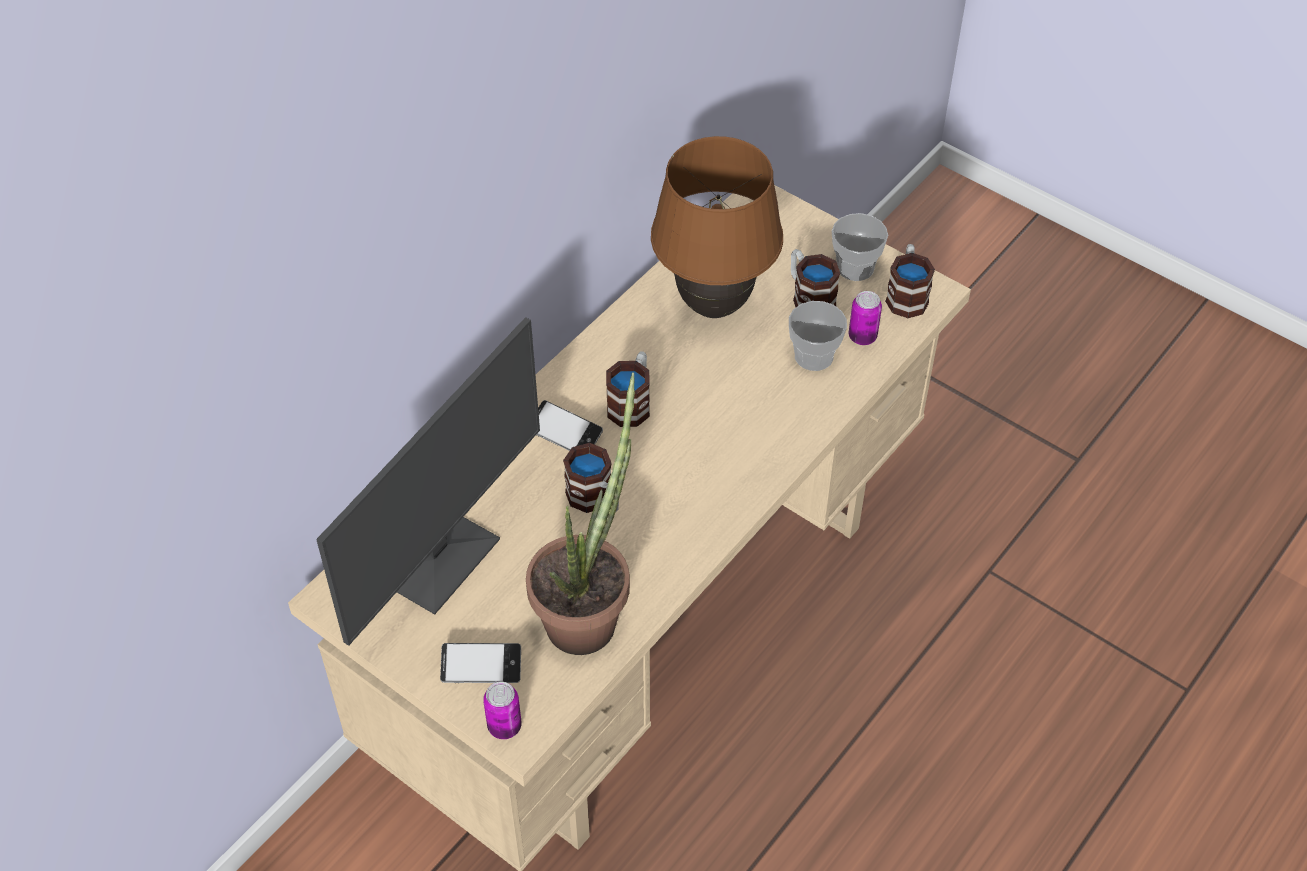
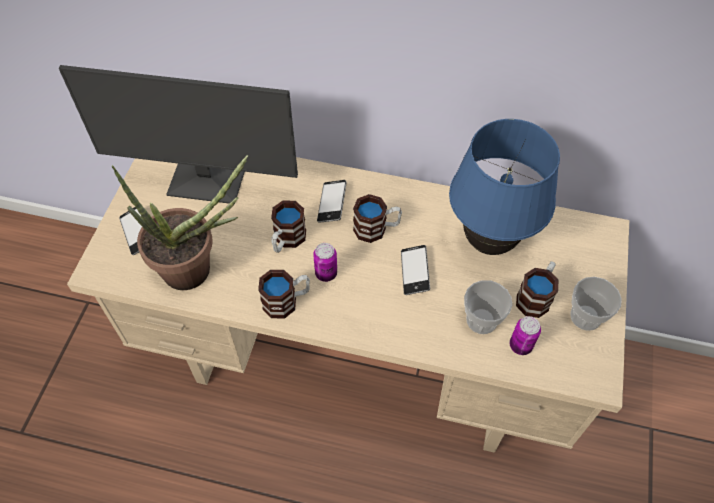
camera: 65 degrees right, 5 degrees up
can [483,682,522,739] -> can moved to [313,243,337,282]
brown table lamp [651,136,783,318] -> blue table lamp [449,119,560,255]
mug [885,244,935,318] -> mug moved to [258,270,310,319]
none -> phone [401,245,430,295]

